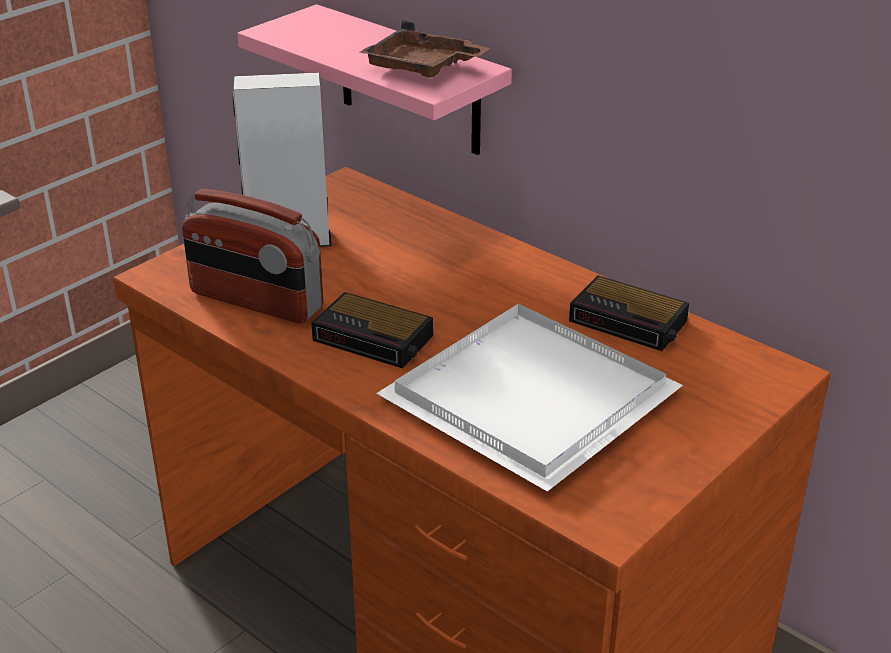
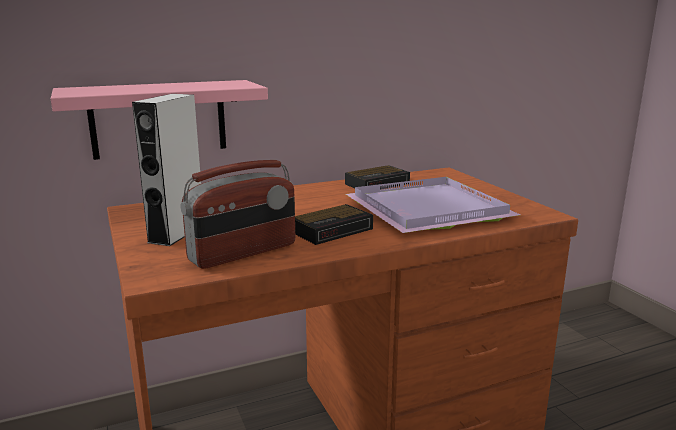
camera: 65 degrees left, 15 degrees down
brown tray [360,21,490,78] -> none
white tray [376,304,683,491] -> purple tray [346,177,520,233]

